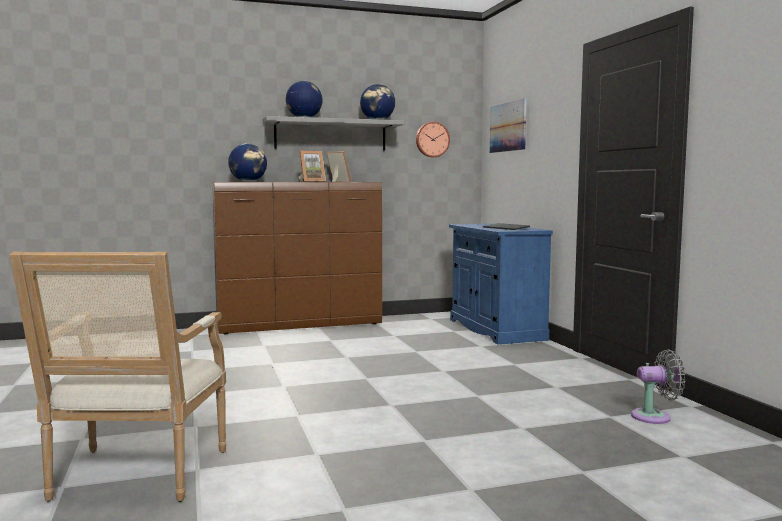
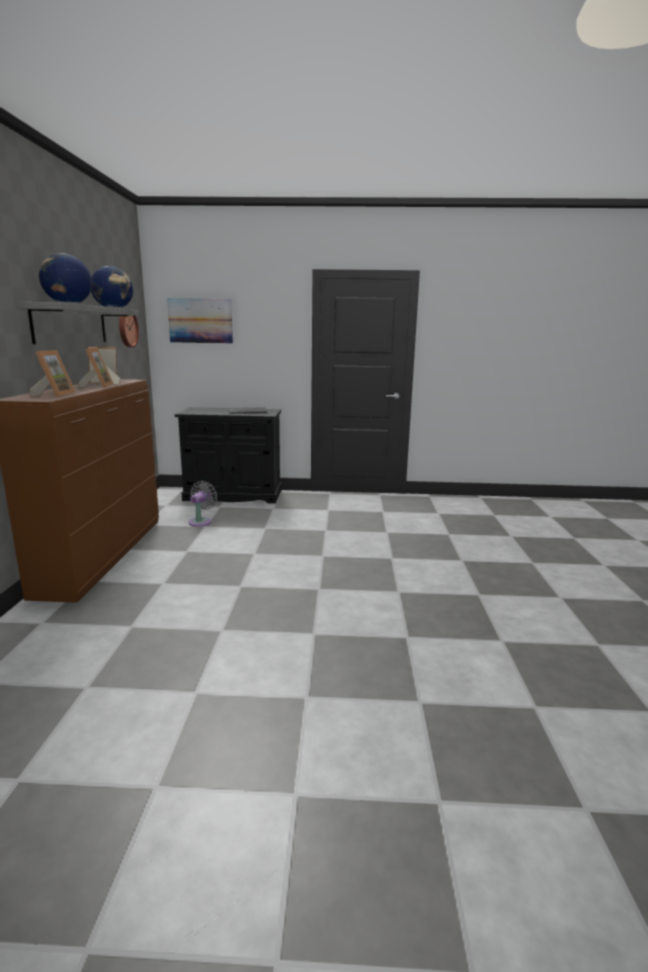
camera: 70 degrees left, 10 degrees up
armchair [9,252,226,502] -> none
globe [228,143,267,182] -> picture frame [30,350,76,397]
blue cabinet [449,223,553,345] -> black cabinet [175,407,282,504]
grey fan [631,349,686,424] -> grey fan moved to [189,481,218,527]

